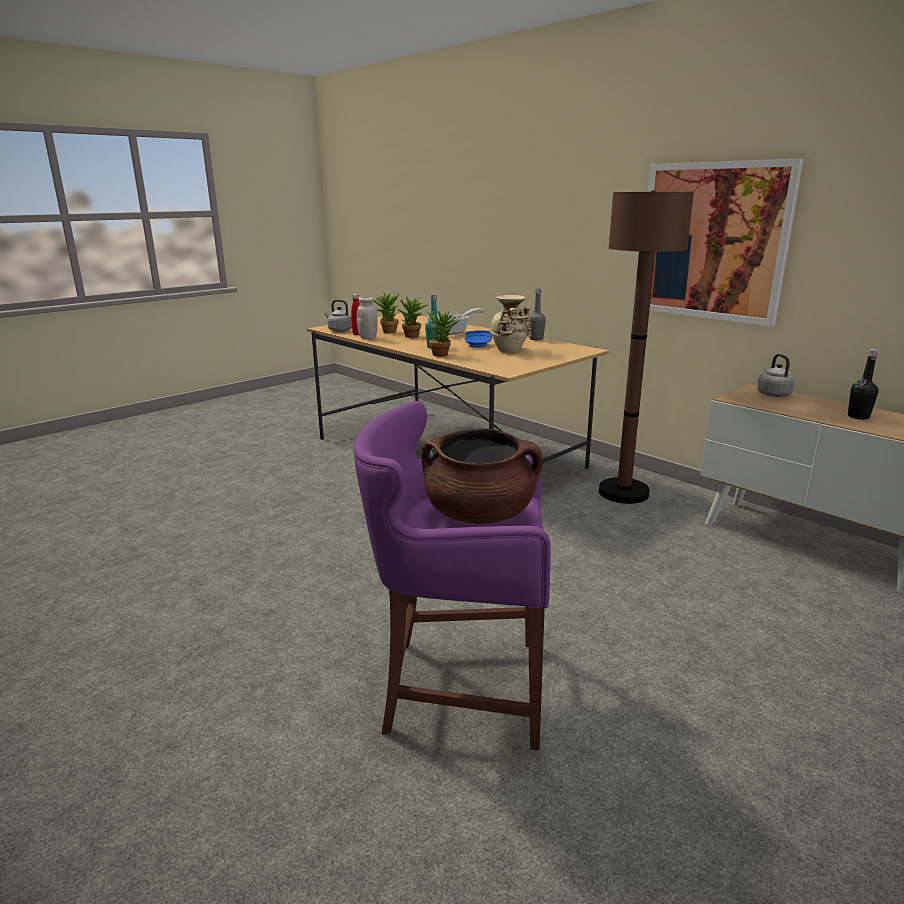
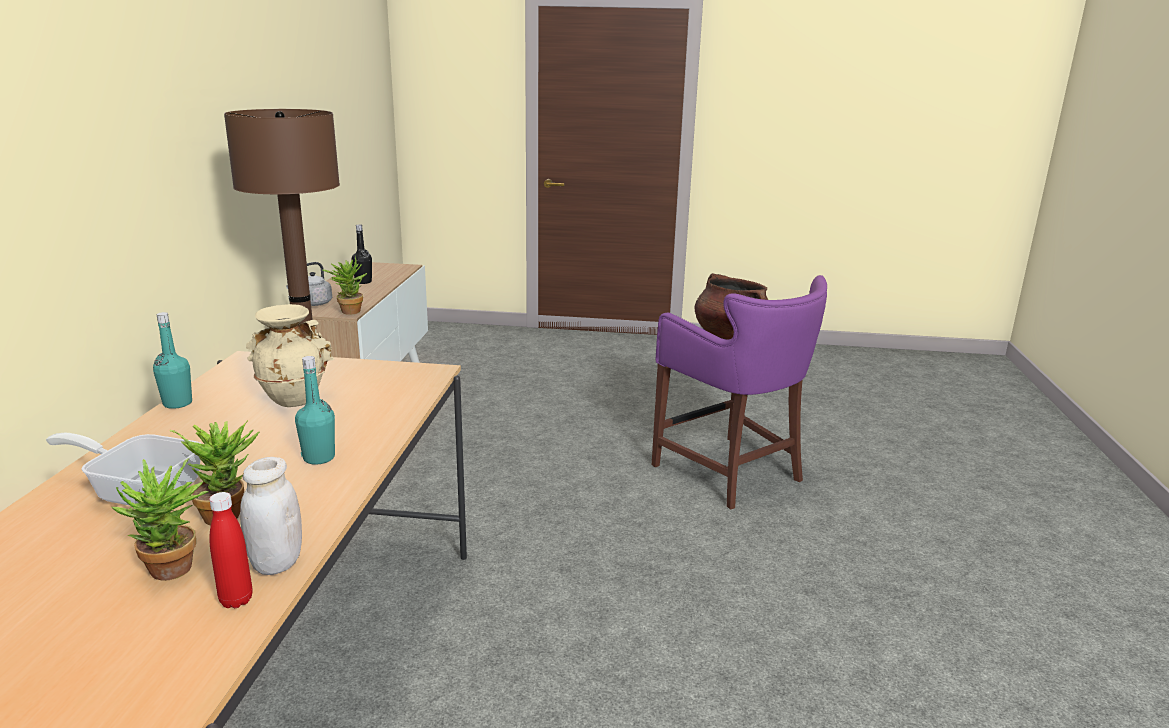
camera: 130 degrees left, 0 degrees up
grey kettle [325,300,352,332] -> none
potted plant [427,310,461,357] -> potted plant moved to [322,255,367,315]
blue plate [465,331,492,348] -> none
grey bottle [529,289,546,341] -> turquoise bottle [153,312,192,409]
picture [648,158,803,326] -> none

